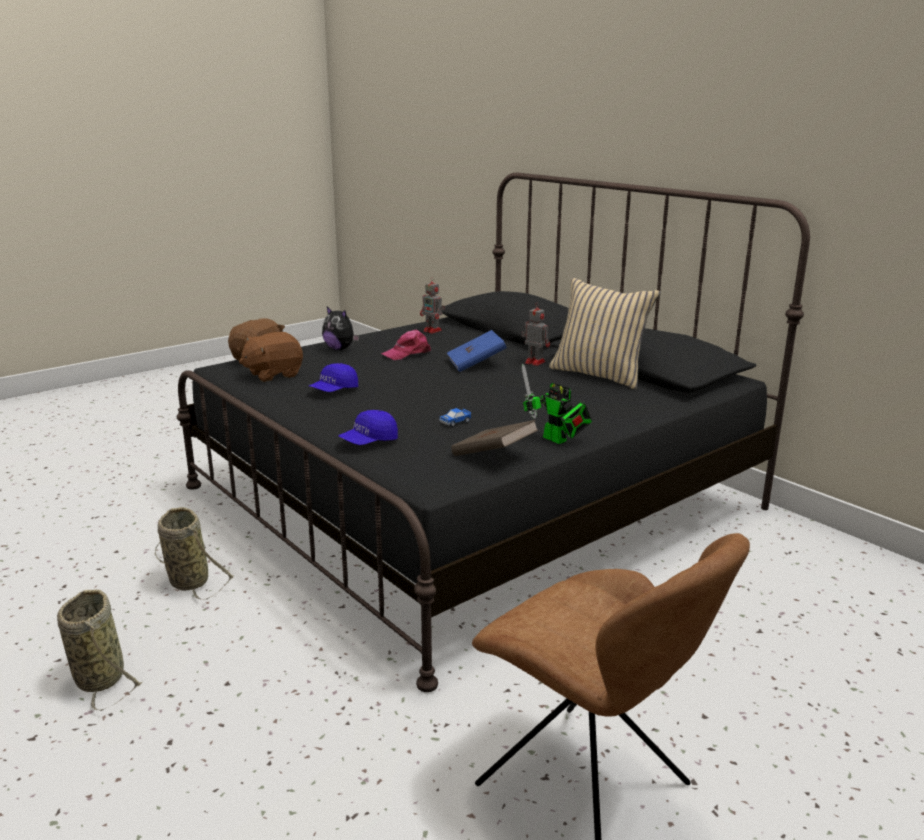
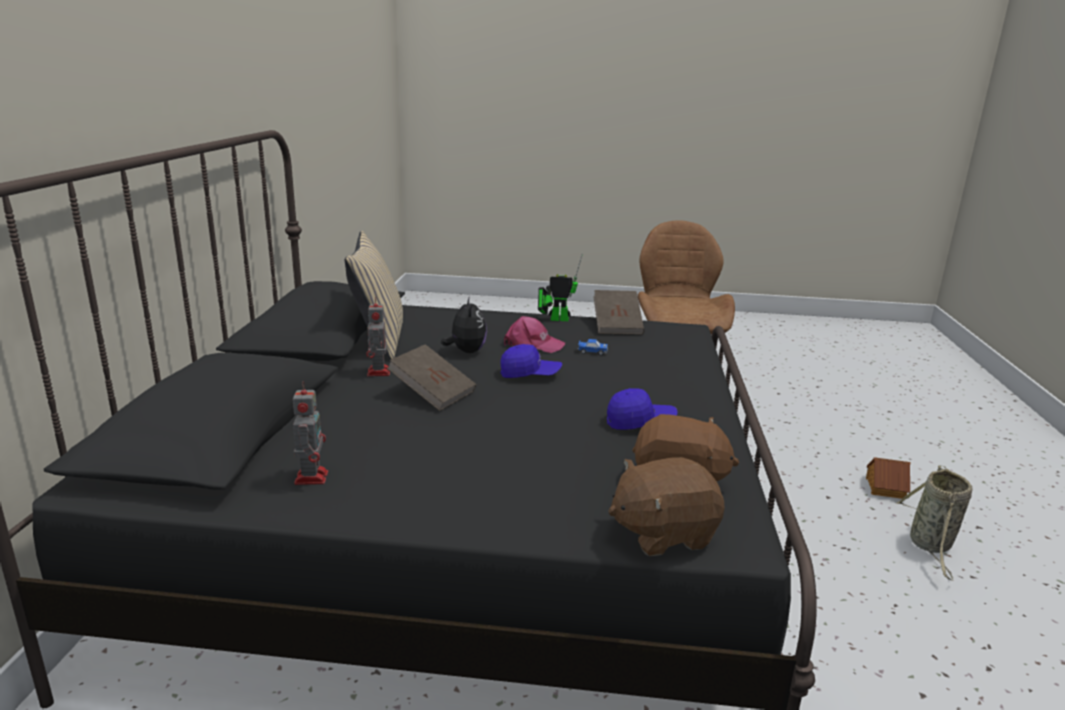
camera: 135 degrees left, 0 degrees up
basket [155,507,233,600] -> none
plush toy [322,307,360,350] -> plush toy moved to [441,296,487,353]
blue cap [338,410,398,445] -> blue cap moved to [500,344,562,378]
pink cap [381,330,431,360] -> pink cap moved to [504,316,565,353]
blue book [447,330,507,372] -> brown book [387,344,476,411]
toy robot [521,364,592,444] -> toy robot turned 90 degrees counterclockwise [538,252,583,321]
none -> toy house [866,457,911,499]

